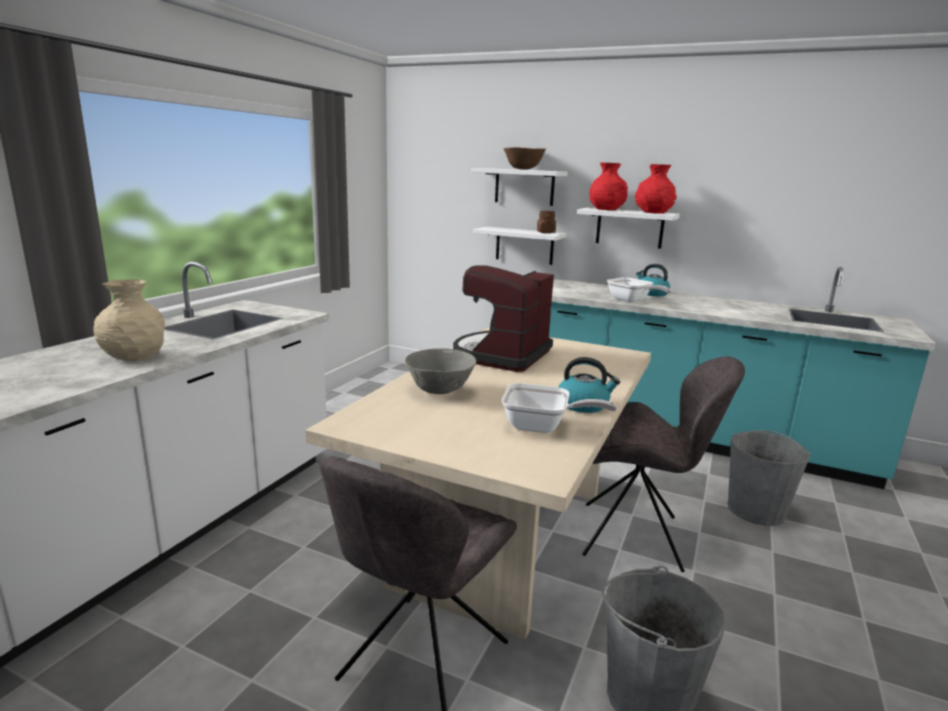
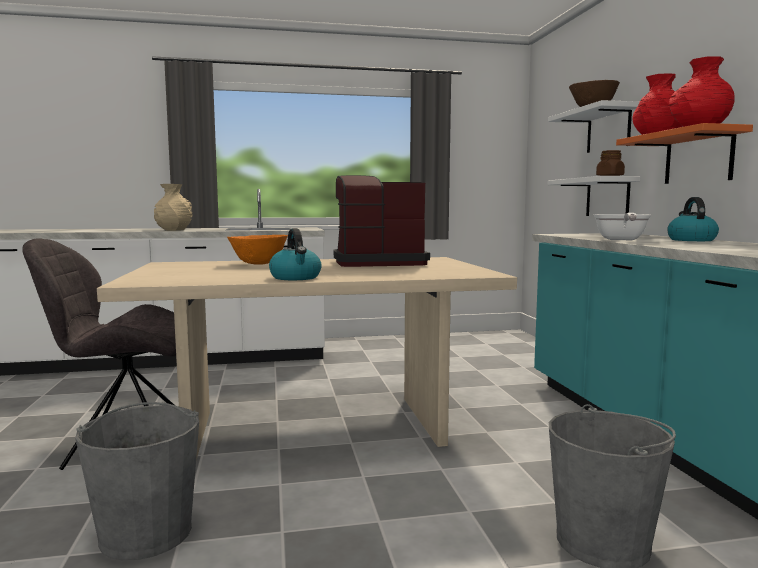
camera: 55 degrees right, 10 degrees down
grey bowl [405,348,477,394] -> orange bowl [227,235,288,265]
frying pan [502,383,617,433] -> none
white shelf [577,208,680,249] -> orange shelf [616,123,753,184]
grey chair [582,356,745,572] -> none

